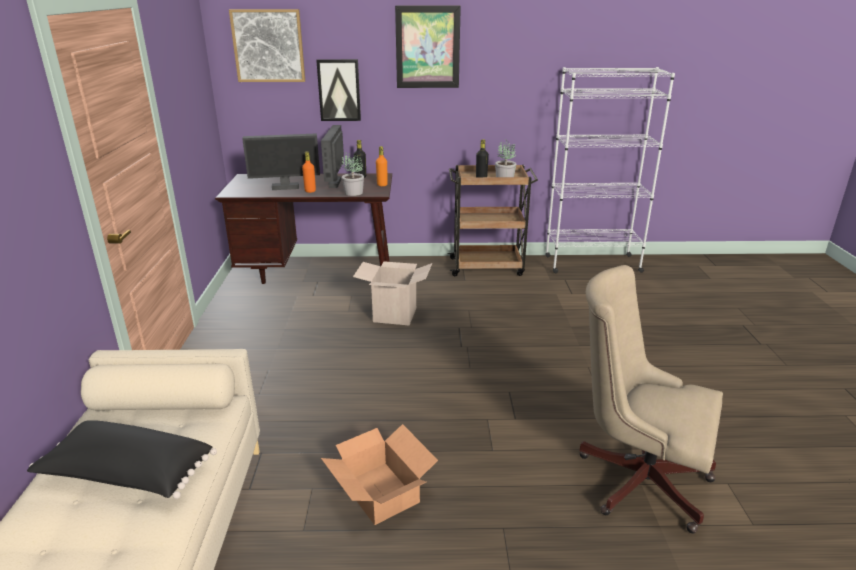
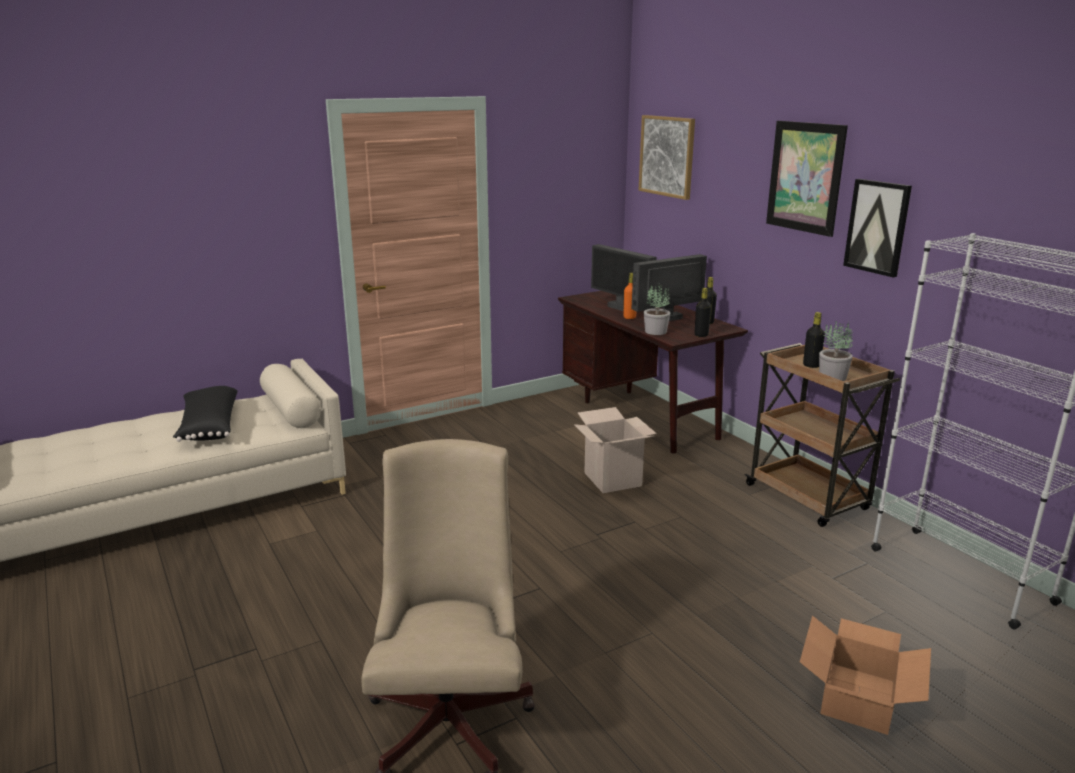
camera: 60 degrees right, 5 degrees down
picture [316,59,361,121] -> picture moved to [843,179,912,277]
cardboard box [321,424,438,525] -> cardboard box moved to [800,615,931,735]
orange bottle [376,146,388,186] -> black bottle [695,288,711,337]

